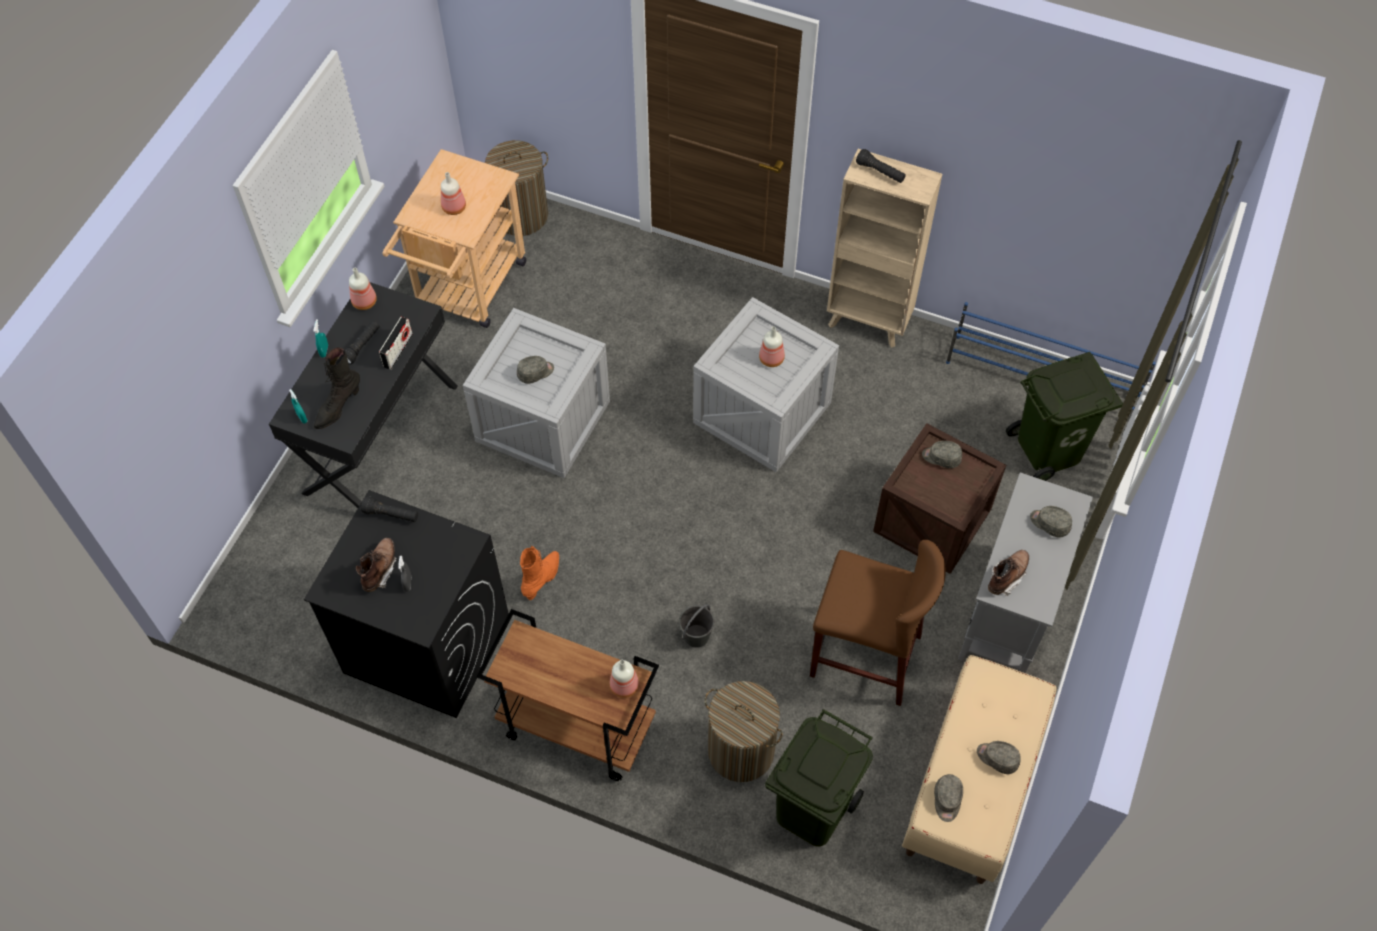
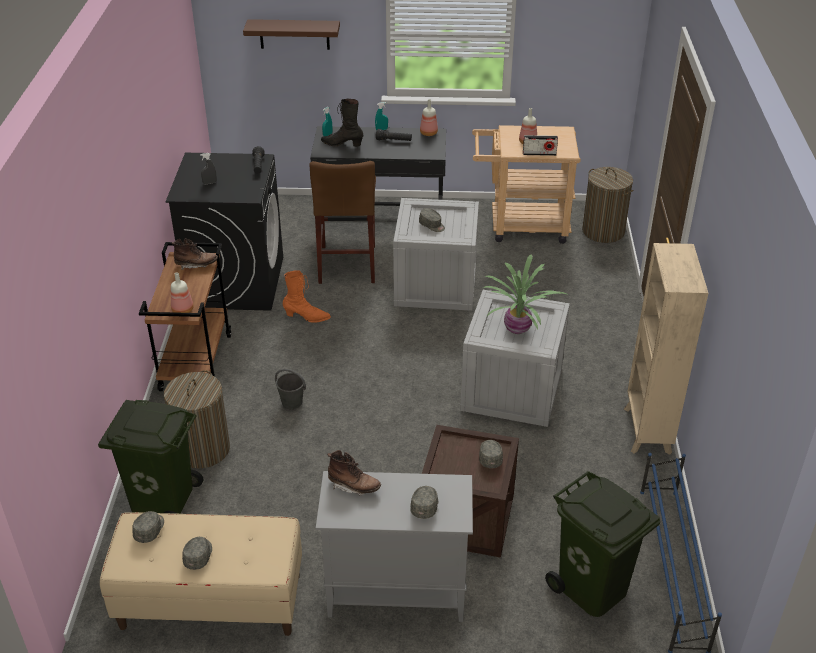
camera: 70 degrees right, 20 degrees down
brown boot [356,538,397,592] -> brown boot moved to [172,238,218,271]
radio [379,317,413,370] -> radio moved to [523,135,558,156]
bottle [759,326,785,367] -> potted plant [483,254,566,334]
brown stool [810,540,946,706] -> brown stool moved to [309,161,376,284]
black flashlight [856,149,906,183] -> none
grey cap [934,774,963,822] -> grey cap turned 120 degrees clockwise [132,511,164,543]
none -> brown shelf [243,19,340,50]

